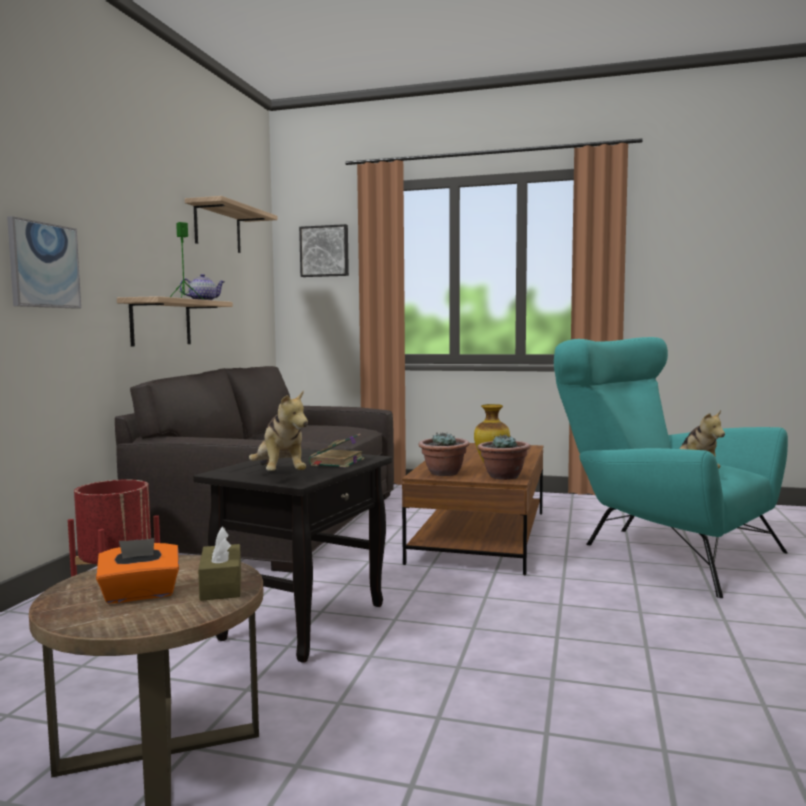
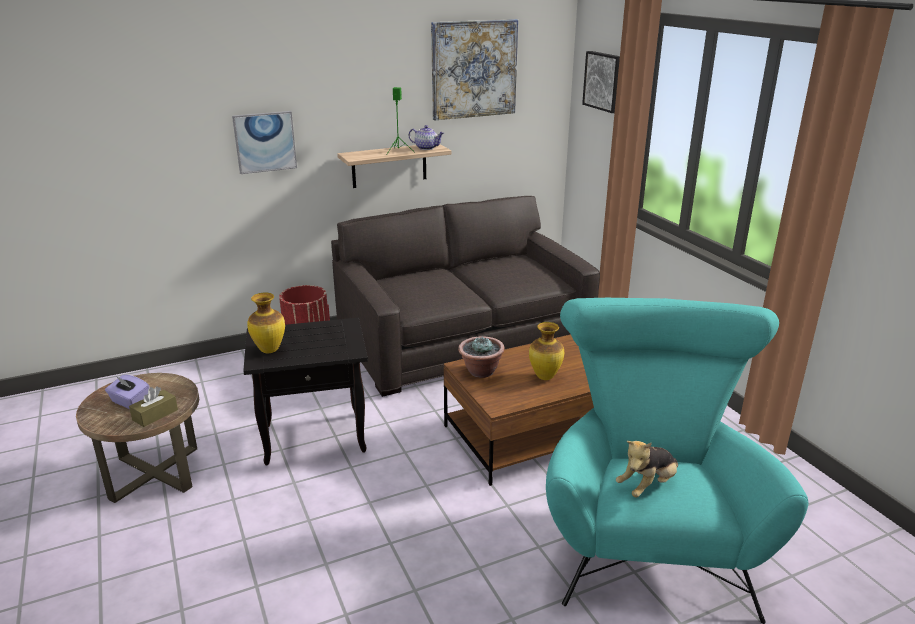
camera: 50 degrees right, 20 degrees up
orange tissue box [96,538,179,604] -> purple tissue box [105,375,149,409]
shelf [185,196,278,253] -> picture [431,19,518,120]
plush toy [249,391,308,471] -> vase [247,292,285,353]
book [309,433,364,468] -> none
potted plant [477,434,530,480] -> none

